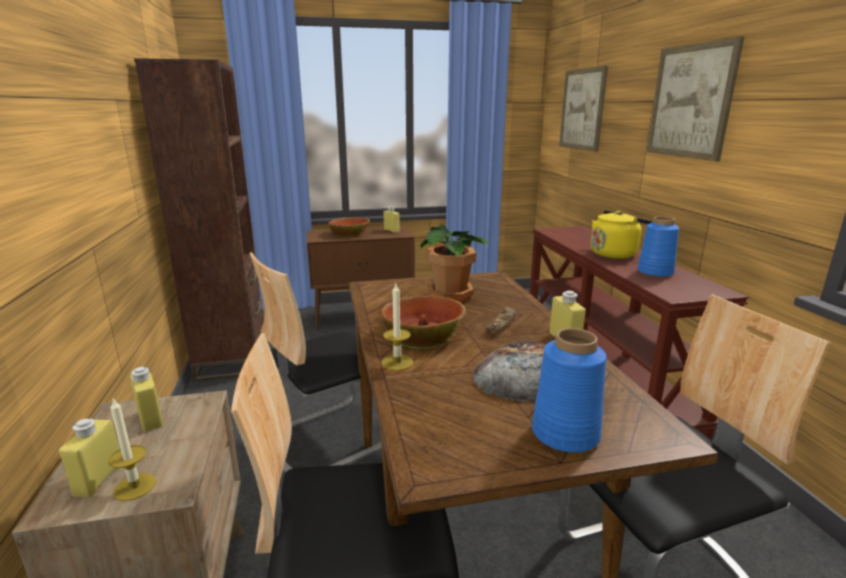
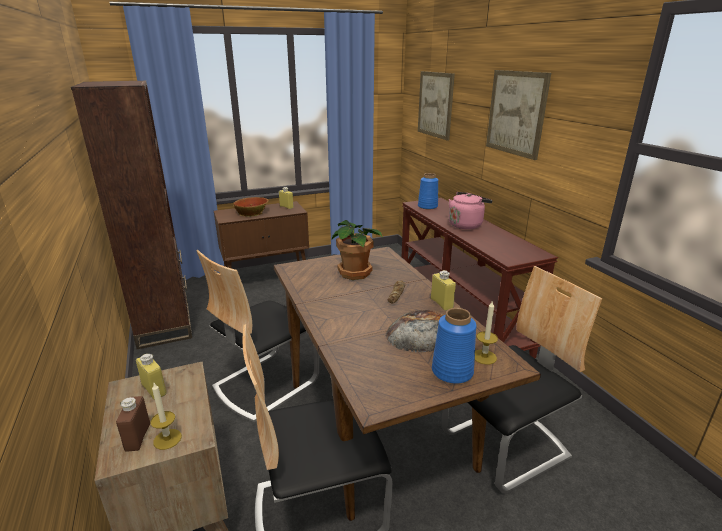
camera: 10 degrees left, 5 degrees up
yellow bottle [59,419,120,497] -> brown bottle [116,396,150,452]
bowl [381,295,466,349] -> none
candle [382,284,413,371] -> candle moved to [475,300,498,365]
yellow kettle [591,210,653,259] -> pink kettle [449,192,492,229]
blue vase [638,216,679,277] -> blue vase moved to [418,173,438,210]

